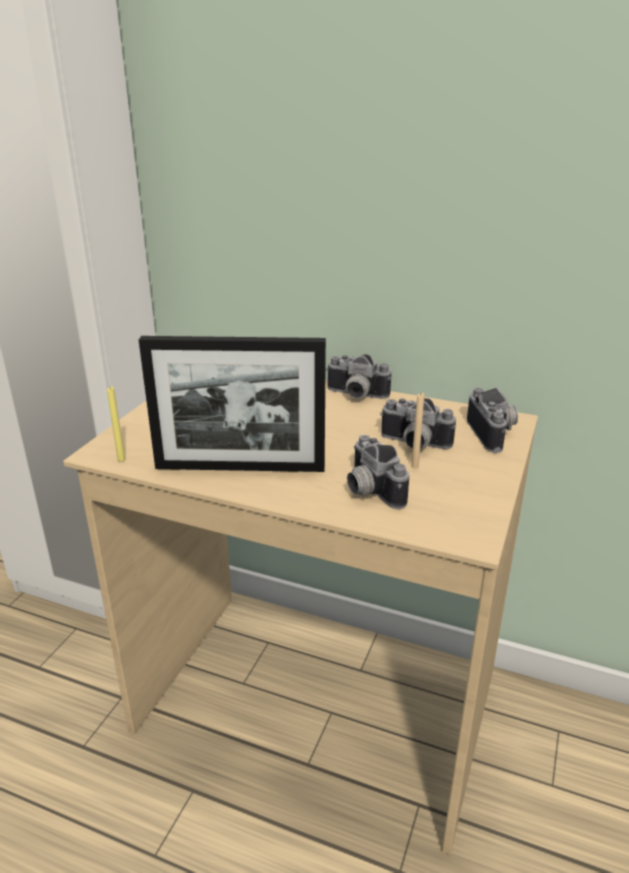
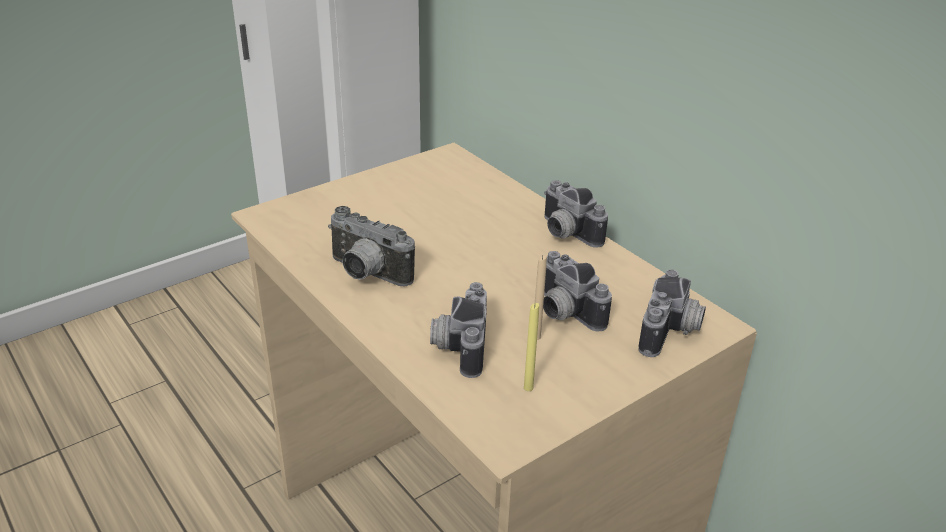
camera: 30 degrees right, 5 degrees up
yellow candle [107,386,125,462] -> yellow candle moved to [524,303,539,391]
picture frame [139,336,326,472] -> camera [328,206,415,286]

